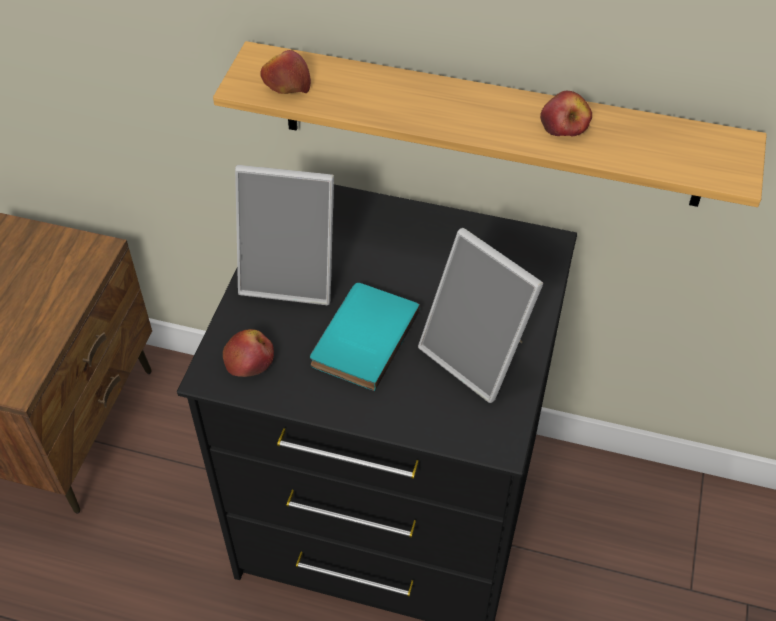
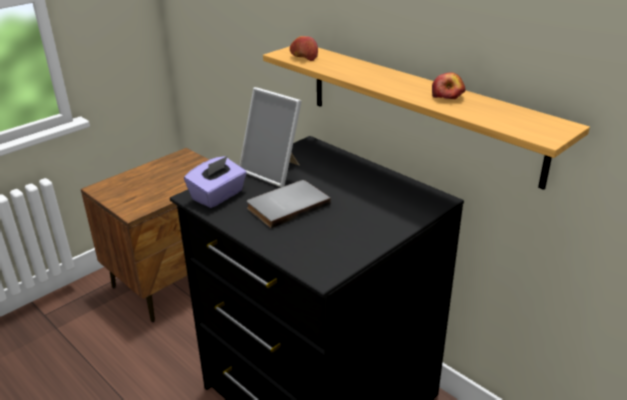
camera: 30 degrees right, 20 degrees down
apple [223,329,274,377] -> purple tissue box [184,156,247,208]
turquoise book [310,283,420,391] -> grey book [247,180,331,229]
picture frame [418,228,543,403] -> none

